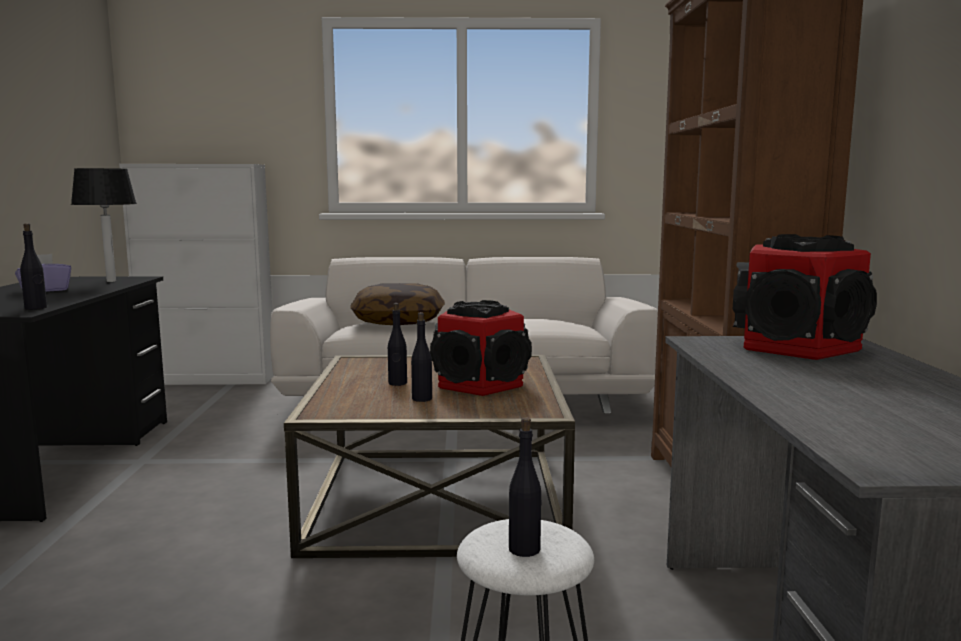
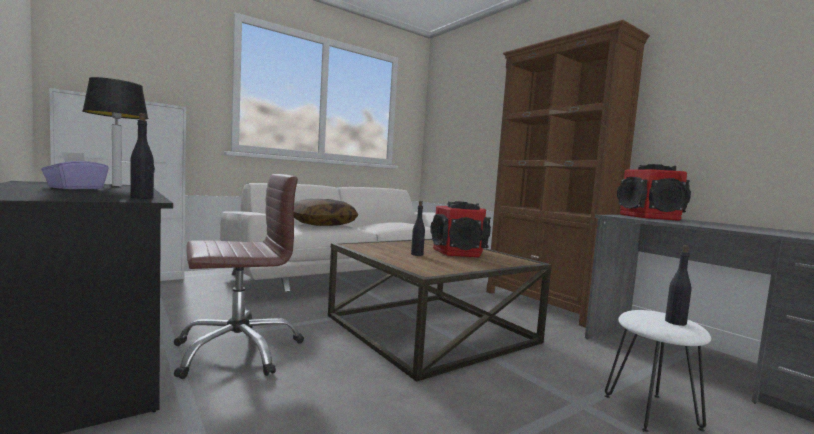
camera: 35 degrees left, 5 degrees down
black bottle [411,312,432,402] -> none
none -> brown office chair [174,174,304,379]

